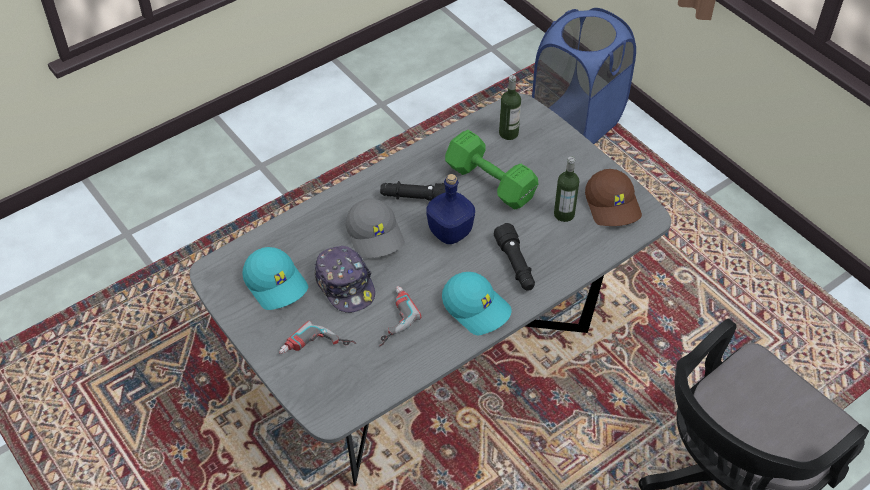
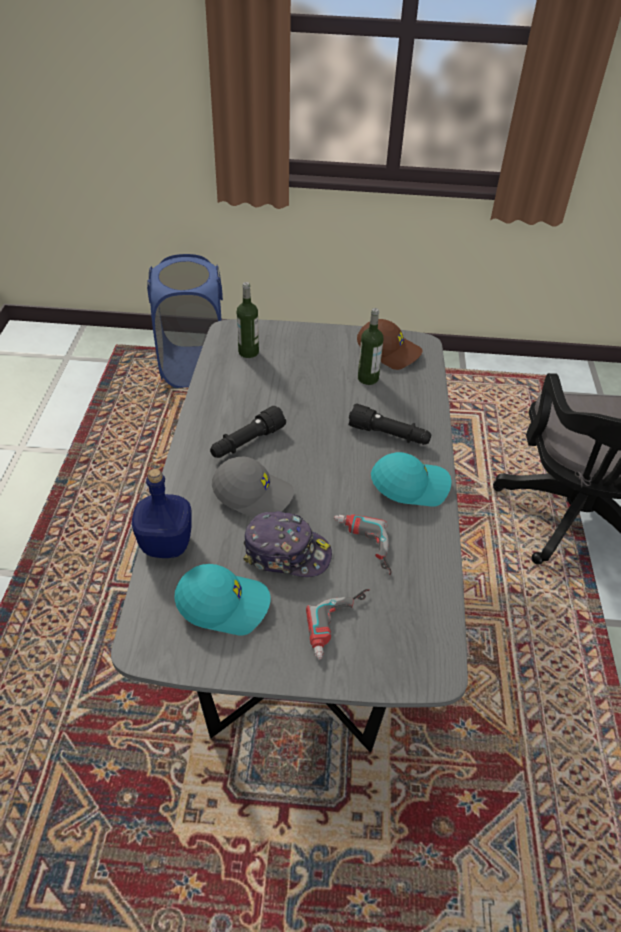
camera: 50 degrees left, 5 degrees down
blue bottle [426,174,475,244] -> blue bottle moved to [132,469,192,558]
green dumbbell [445,130,538,210] -> none

